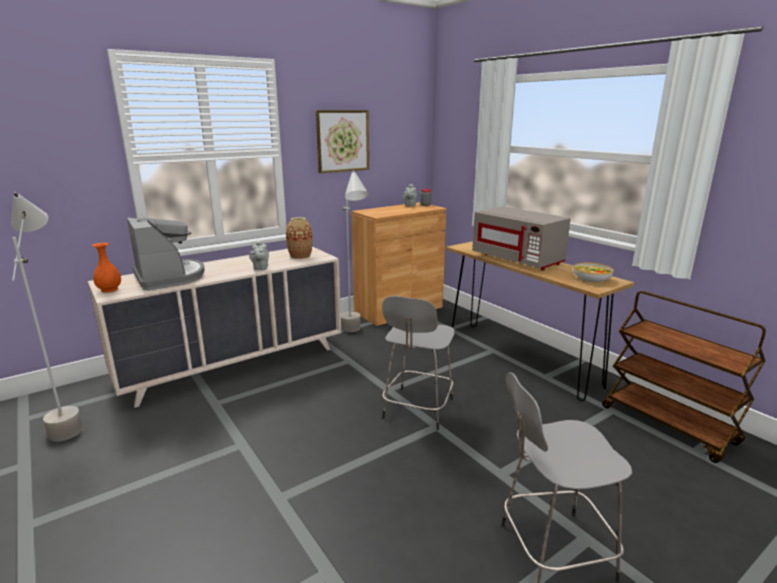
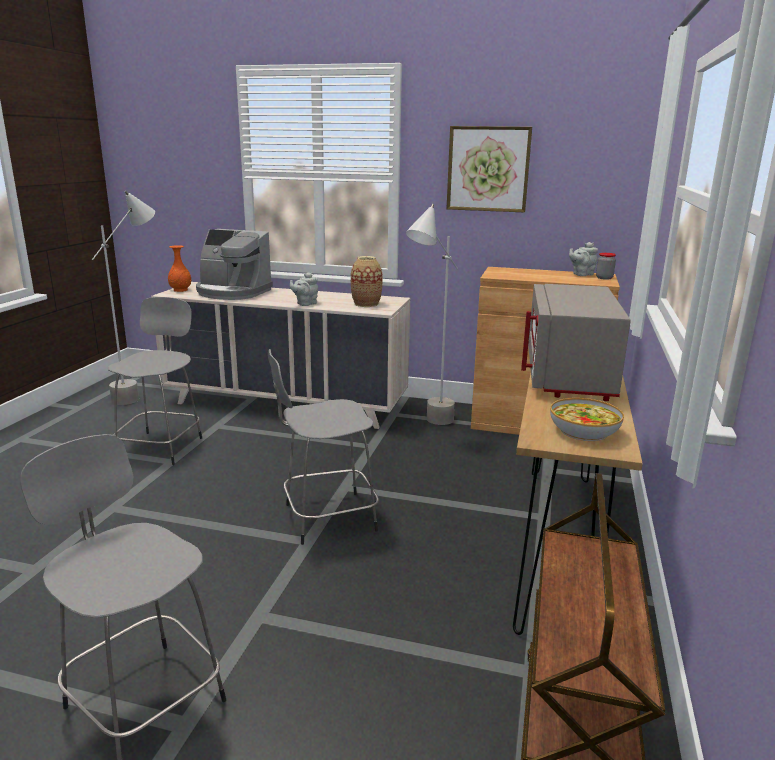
camera: 50 degrees right, 0 degrees up
coffee machine [127,218,204,291] -> coffee machine turned 90 degrees clockwise [196,229,273,300]
none -> grey stool [108,297,202,465]

